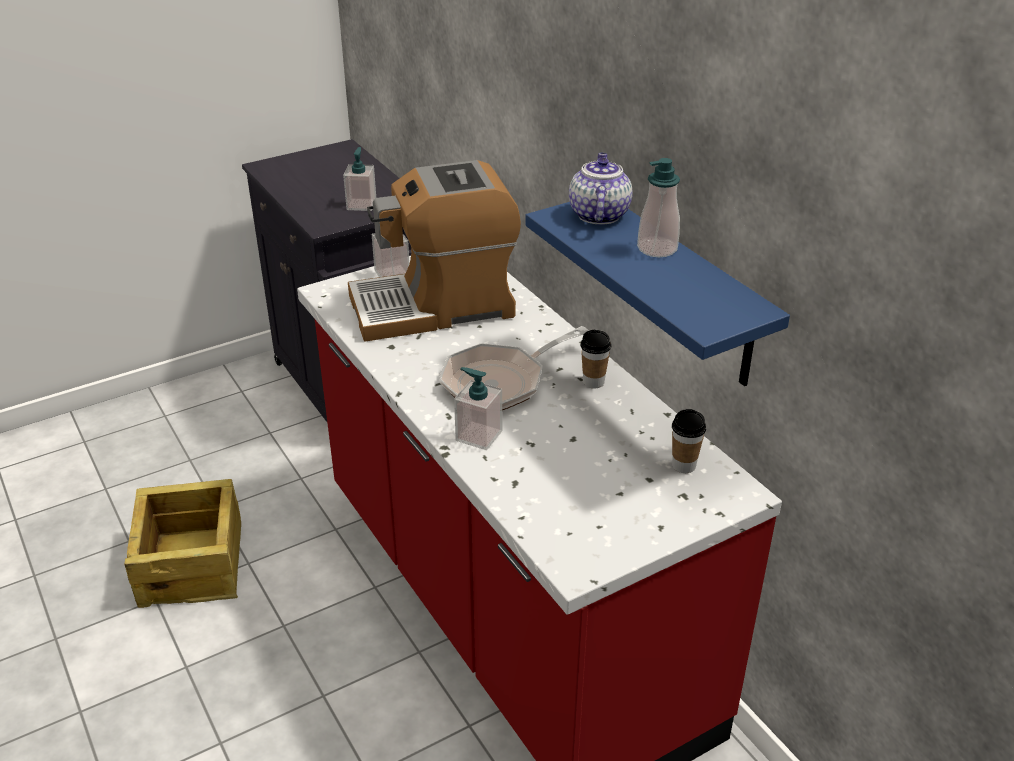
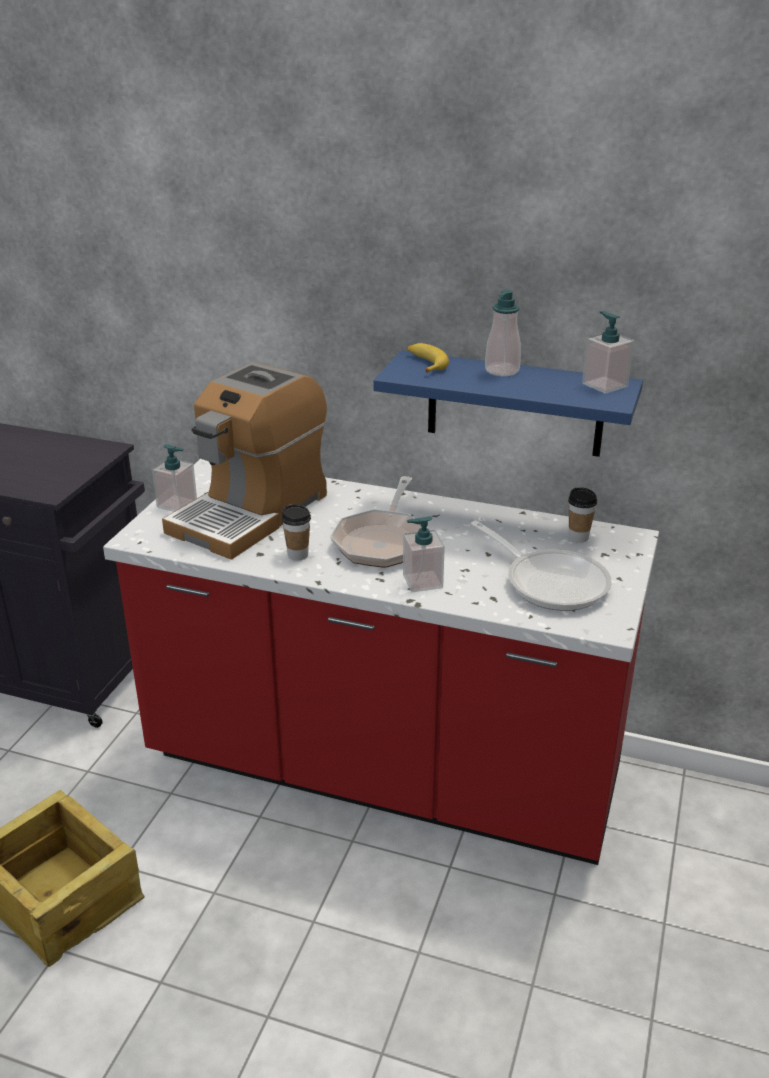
camera: 40 degrees left, 5 degrees down
soap dispenser [343,147,376,211] -> soap dispenser moved to [582,311,634,394]
teapot [569,153,633,224] -> banana [408,343,449,373]
cup [581,330,611,388] -> cup moved to [281,504,311,561]
none -> frying pan [471,521,612,611]

